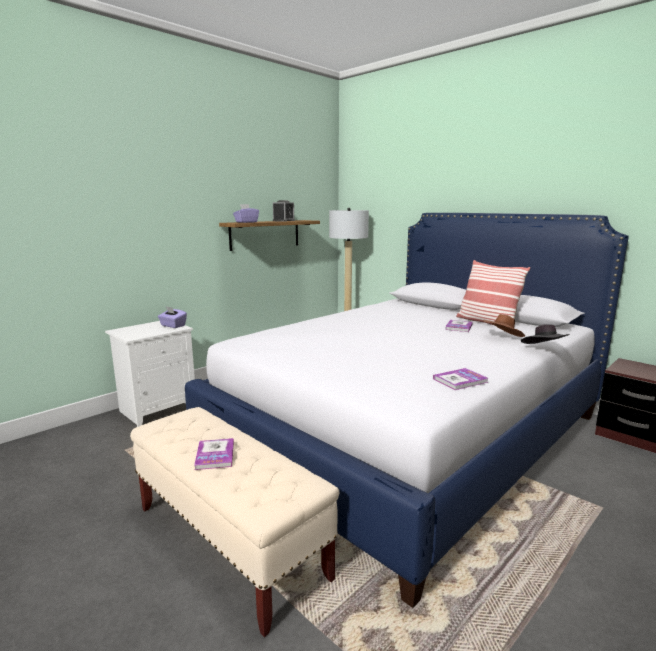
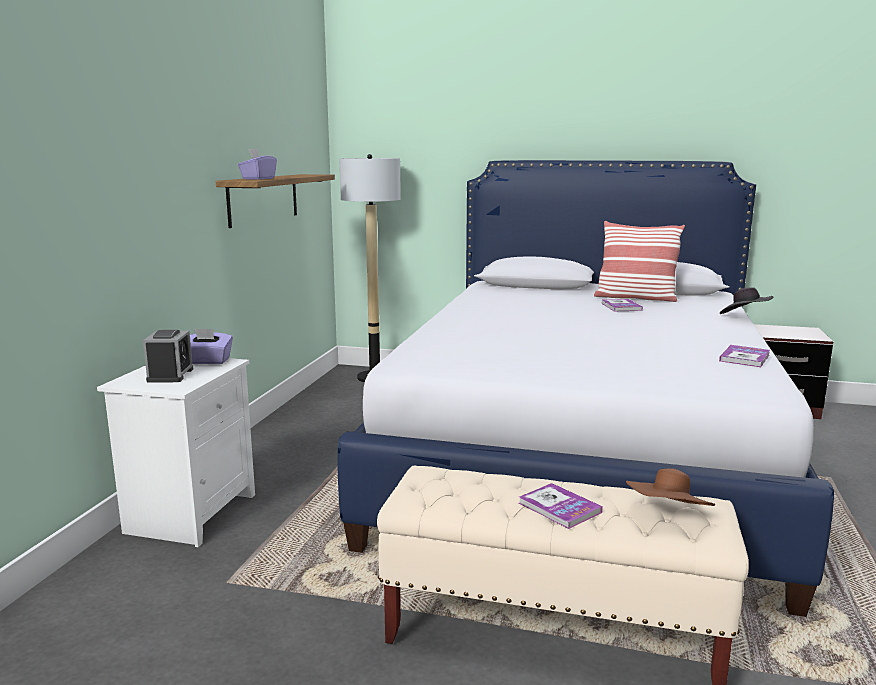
camera: 30 degrees left, 0 degrees up
alarm clock [273,200,295,222] -> alarm clock moved to [143,330,193,383]
brown hat [483,314,525,337] -> brown hat moved to [626,468,715,506]

